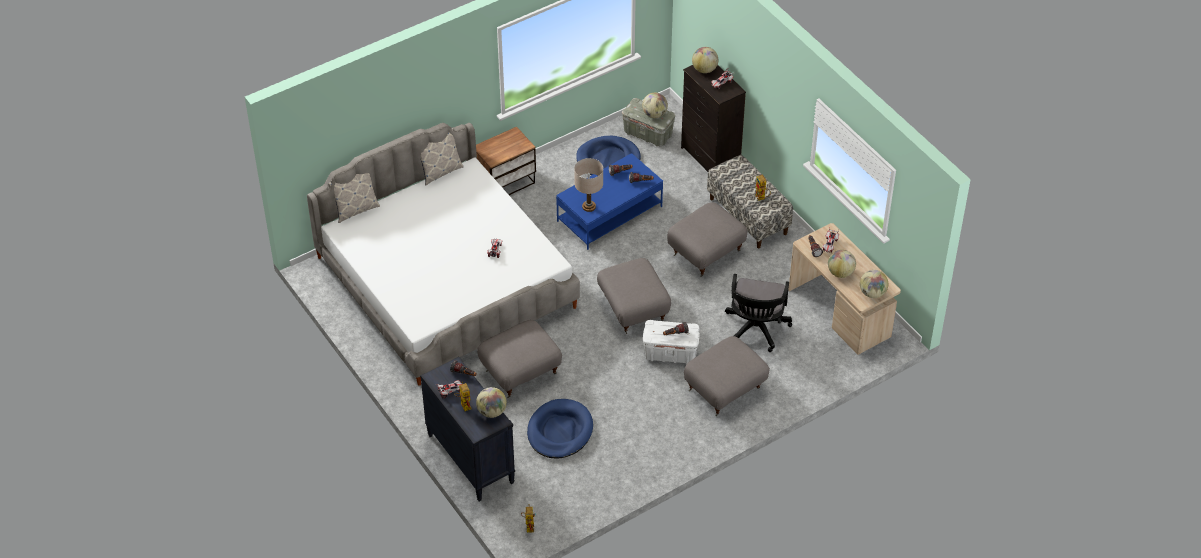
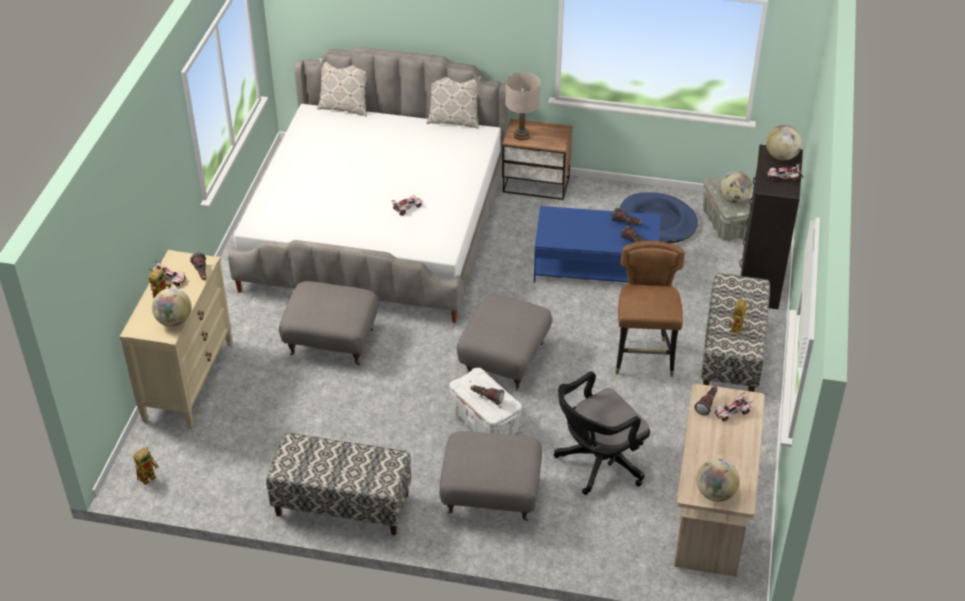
camera: 45 degrees right, 5 degrees down
black dresser [420,357,515,501] -> beige dresser [120,250,233,429]
blue dog bed [527,399,593,459] -> none
beige table lamp [574,158,603,212] -> beige table lamp moved to [505,72,540,140]
grey ottoman [667,202,747,277] -> brown chair [616,241,685,377]
globe [828,250,856,278] -> none
none -> bench [266,433,411,535]

